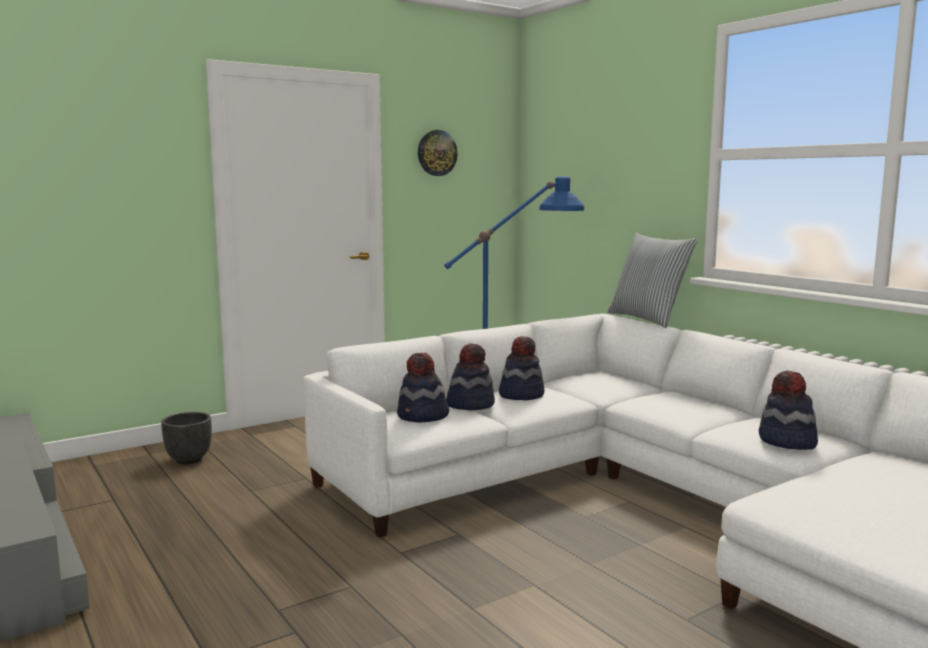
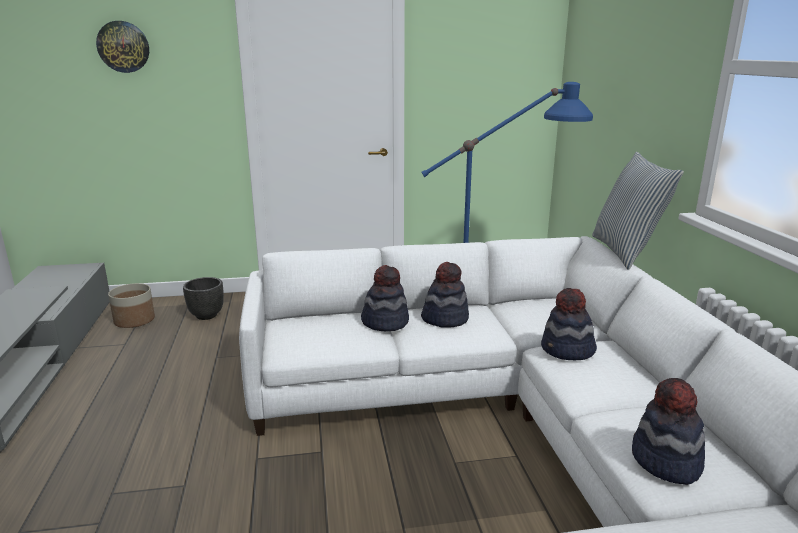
camera: 25 degrees right, 10 degrees up
hat [397,353,449,422] -> hat moved to [541,288,597,360]
wall clock [418,130,458,176] -> wall clock moved to [96,21,149,73]
none -> planter [108,283,155,328]

